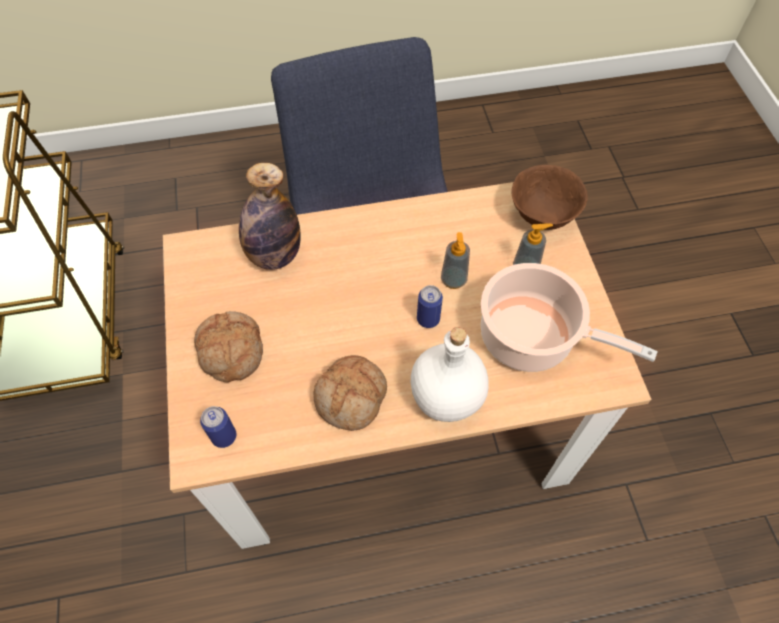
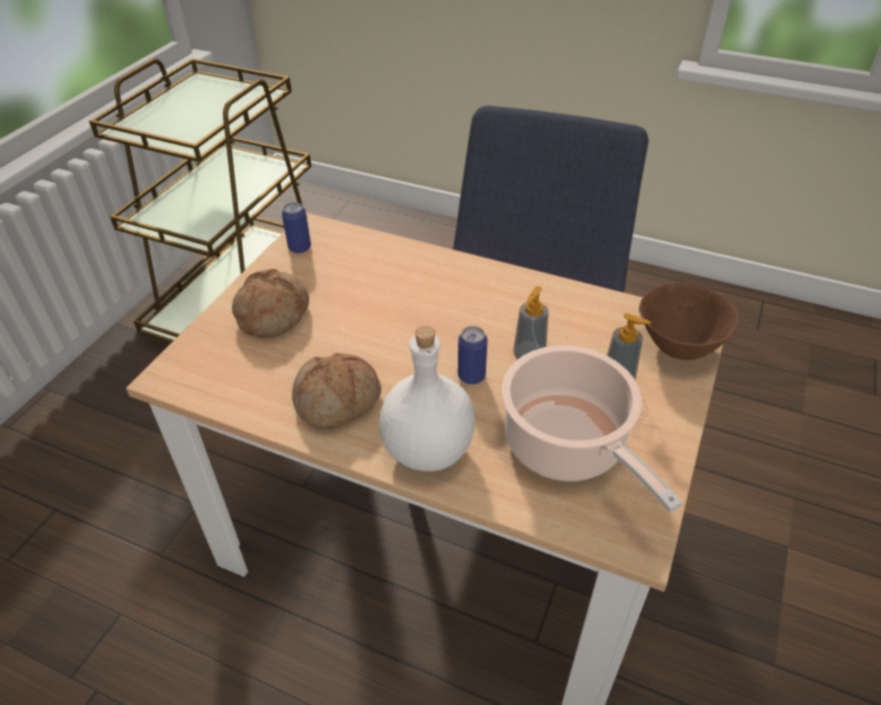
camera: 35 degrees right, 15 degrees down
can [200,406,236,448] -> can moved to [282,202,311,254]
bottle [239,163,301,270] -> none

